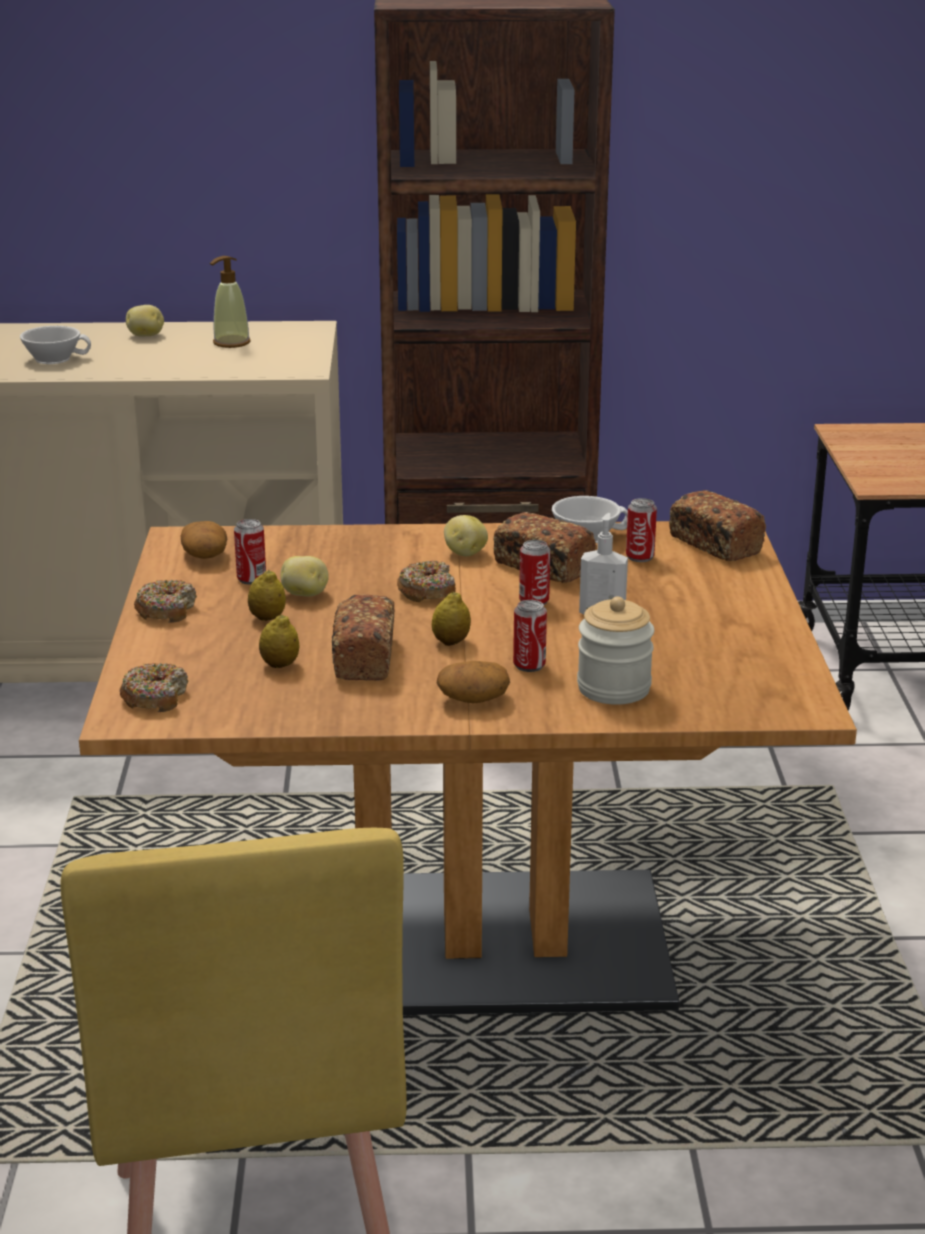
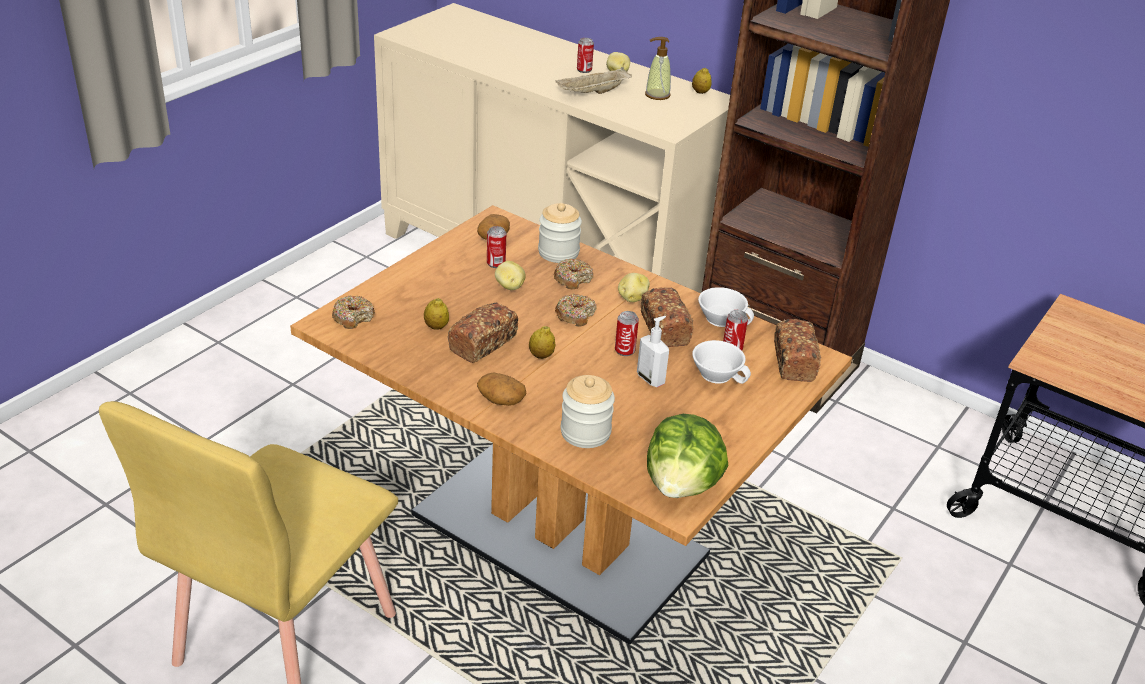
camera: 35 degrees right, 10 degrees up
white cup [20,326,91,364] -> white cup moved to [692,340,751,384]
donut [134,580,197,623] -> donut moved to [554,259,593,289]
lemon [248,570,286,621] -> lemon moved to [692,67,712,94]
can [513,600,547,672] -> can moved to [577,38,594,73]
none -> jar [538,203,582,263]
none -> beige tray [555,67,632,94]
none -> lettuce [647,414,728,498]

